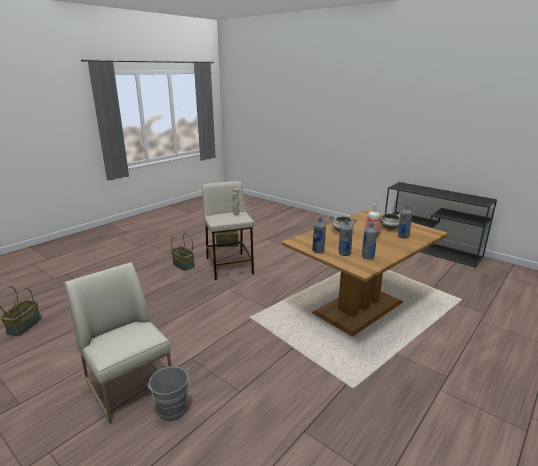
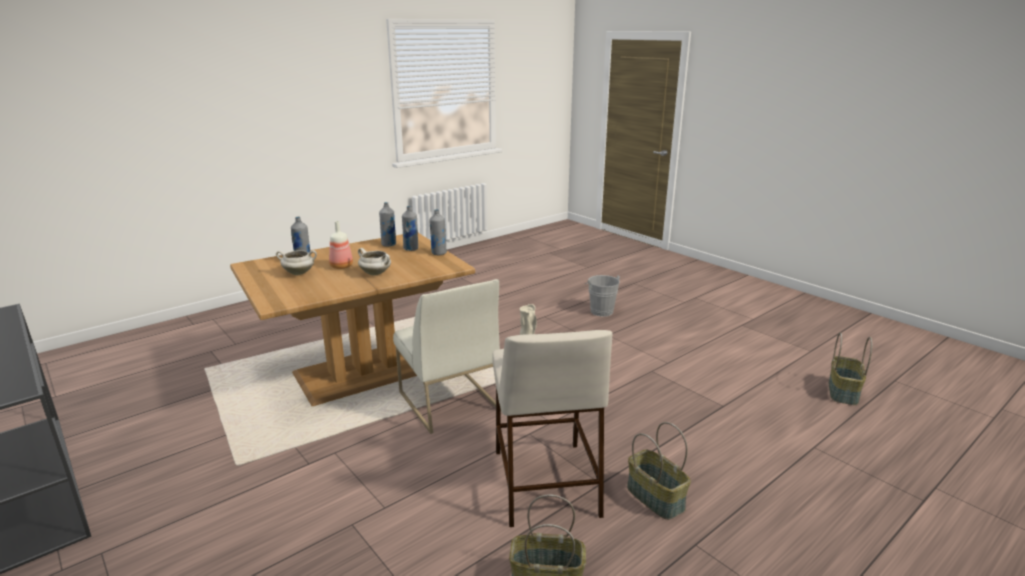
camera: 170 degrees left, 0 degrees up
white chair [65,262,171,423] -> white chair moved to [393,279,500,434]

